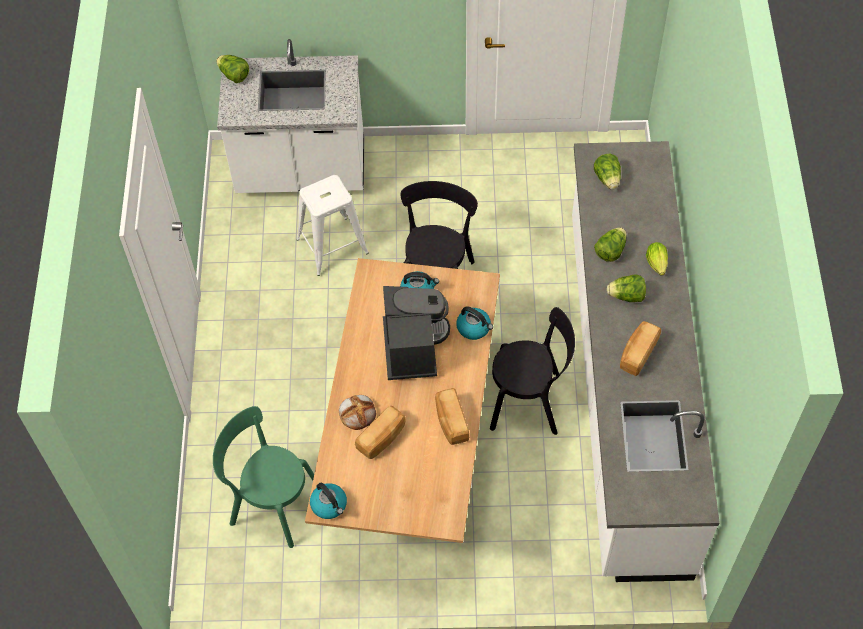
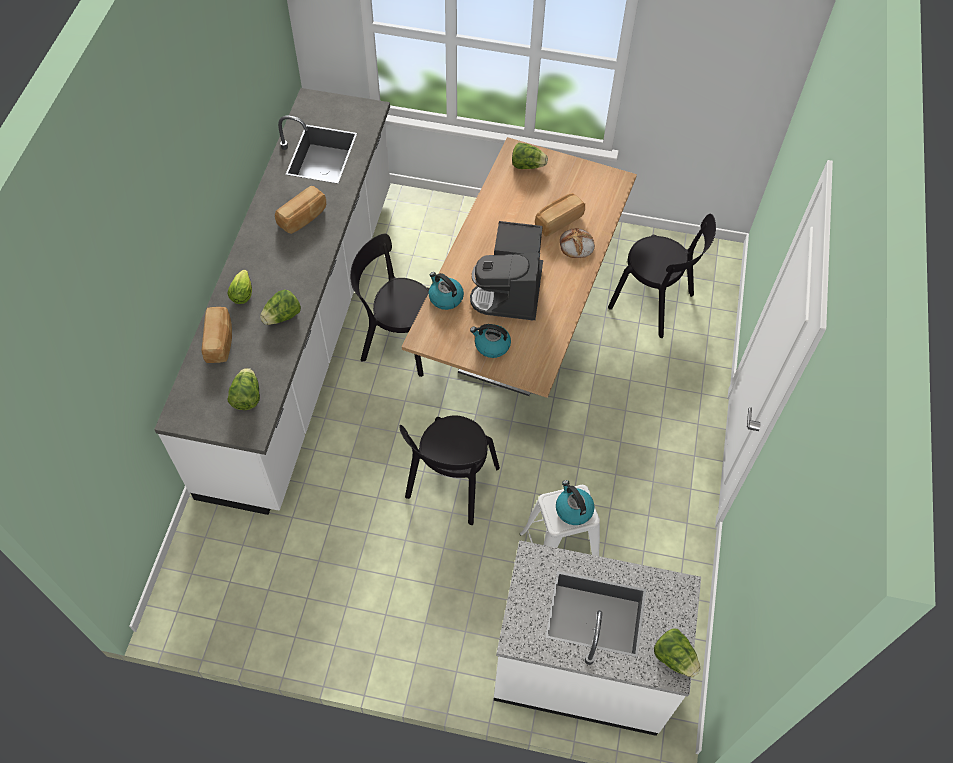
camera: 170 degrees left, 0 degrees up
green chair [213,406,314,548] -> black chair [608,214,716,338]
kettle [310,483,347,519] -> kettle moved to [556,480,595,525]
bread [435,388,469,445] -> bread moved to [202,307,232,363]
lettuce [607,274,646,302] -> lettuce moved to [512,143,548,169]

